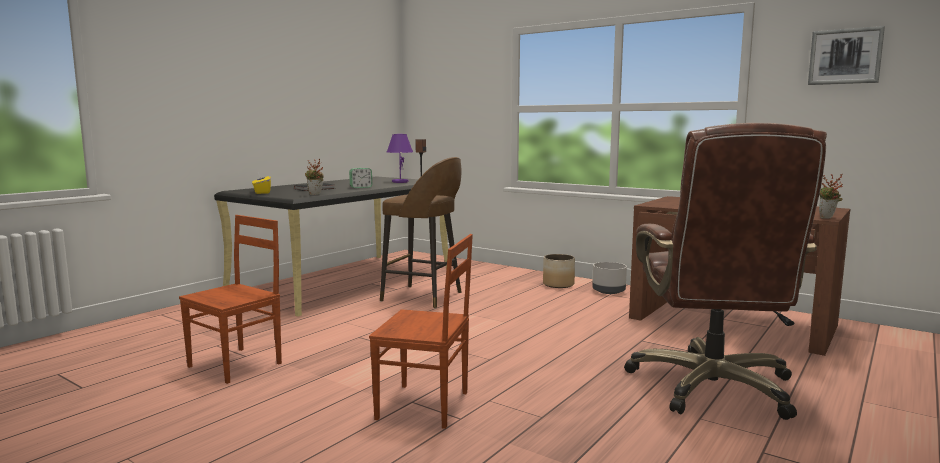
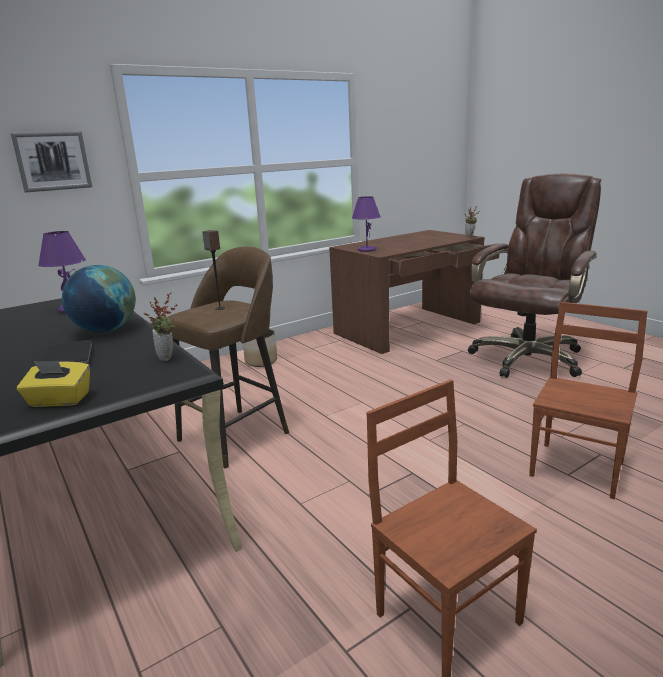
camera: 70 degrees left, 10 degrees up
alarm clock [349,168,372,188] -> globe [62,265,136,333]
grey planter [592,262,627,294] -> none
brown office chair [624,123,827,420] -> brown office chair turned 75 degrees counterclockwise [468,173,601,378]
picture [808,26,885,85] -> picture moved to [11,131,92,192]
none -> purple table lamp [352,196,381,252]

